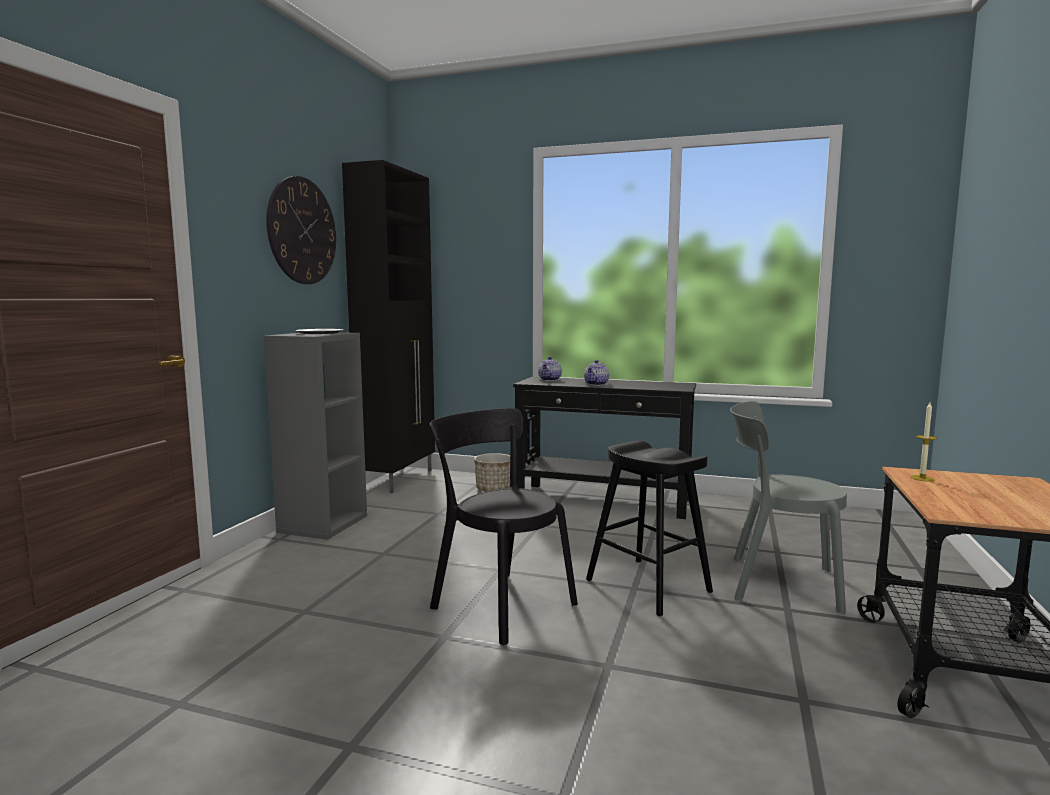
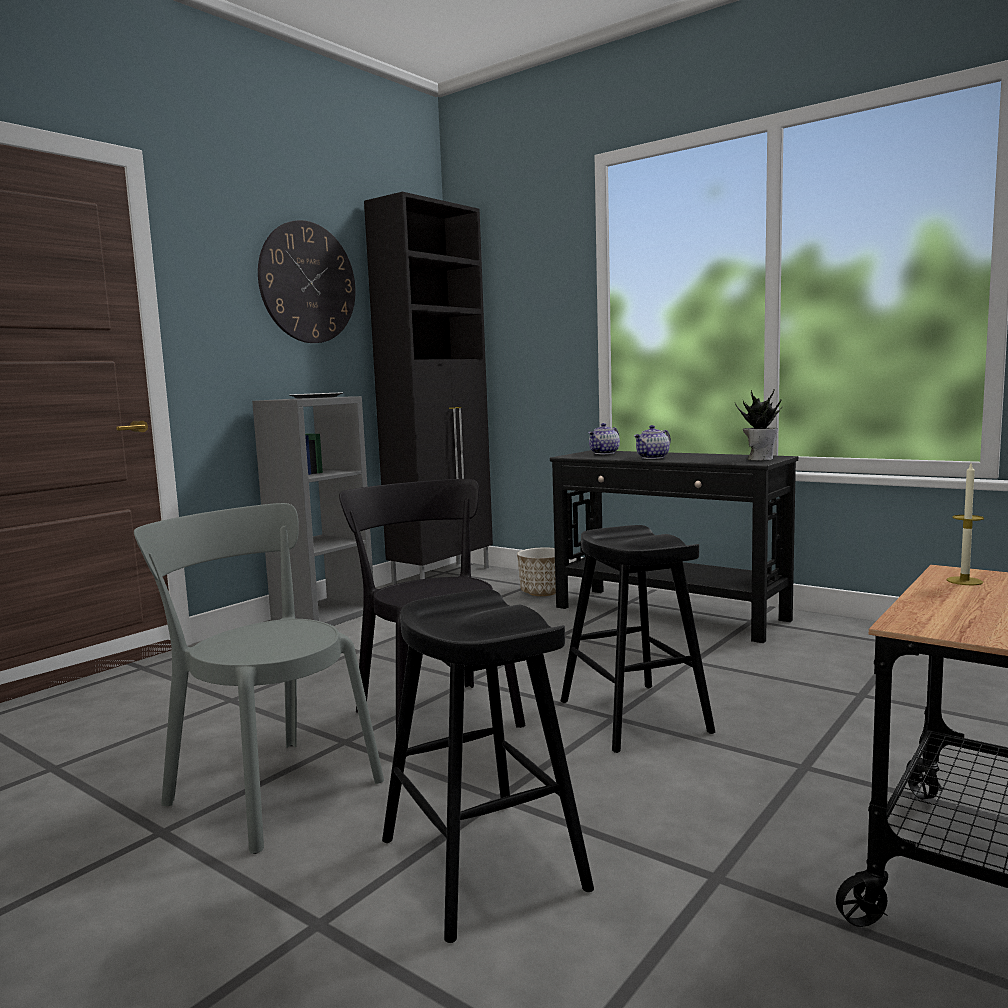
camera: 20 degrees right, 0 degrees up
grey chair [730,401,847,614] -> grey chair moved to [134,503,384,854]
none -> black stool [382,589,594,943]
none -> potted plant [735,389,782,461]

